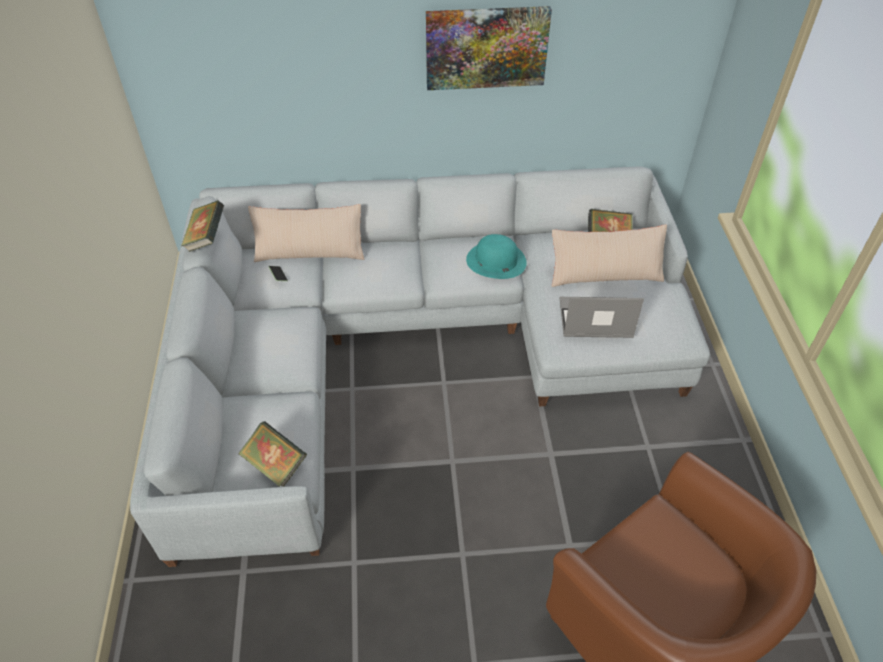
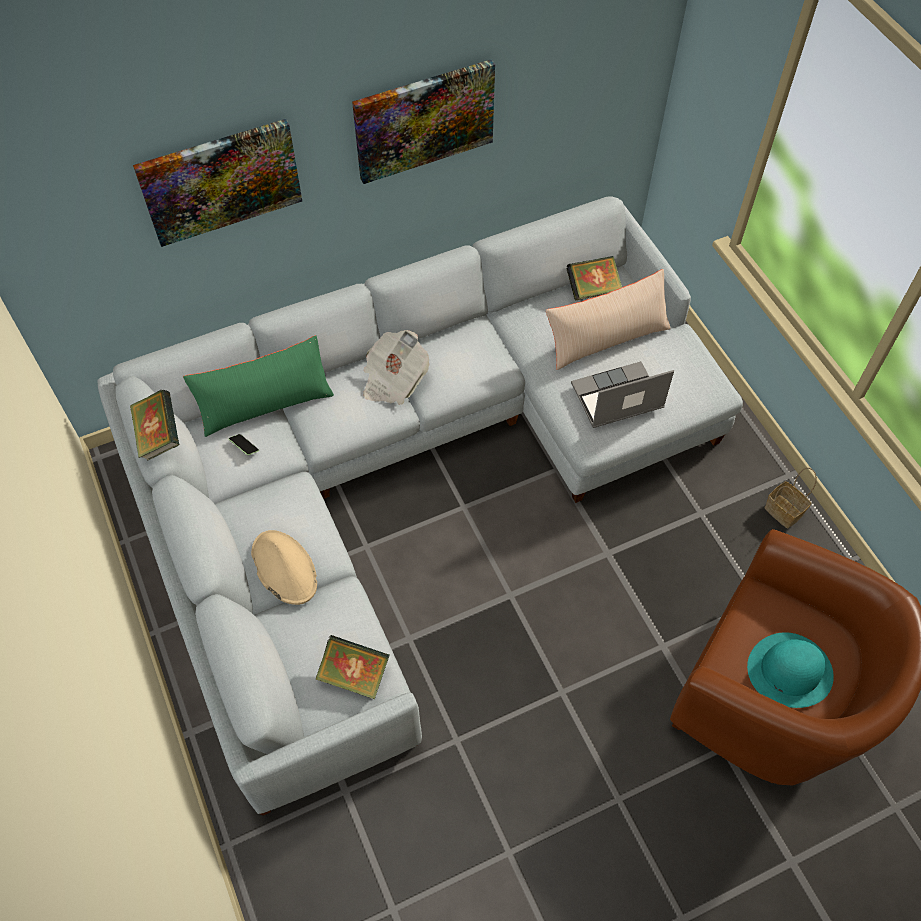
camera: 20 degrees left, 10 degrees up
beige pillow [248,204,364,262] -> green pillow [183,335,334,437]
turquoise hat [466,234,527,279] -> turquoise hat moved to [747,632,834,708]
none -> picture [133,119,302,247]
none -> beige hat [251,530,317,605]
none -> newspaper [363,330,429,405]
none -> basket [765,468,817,529]

